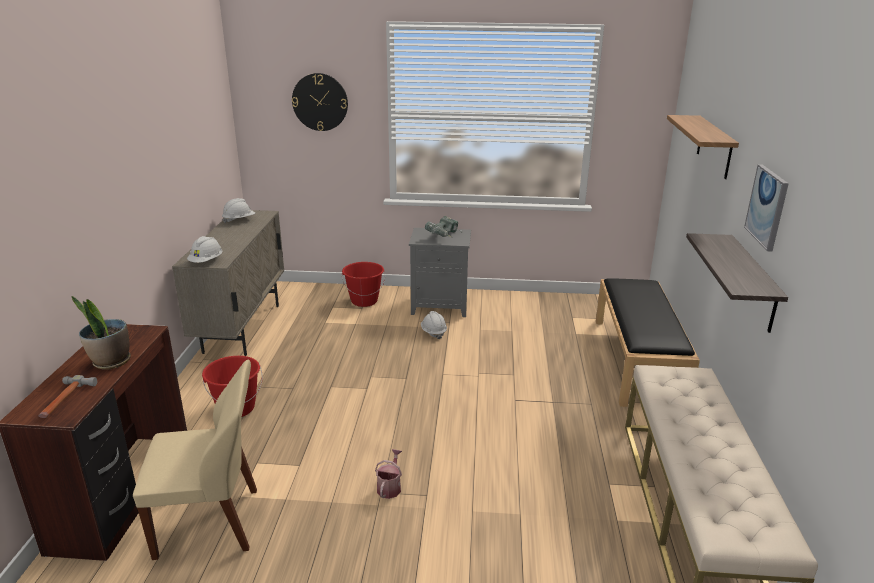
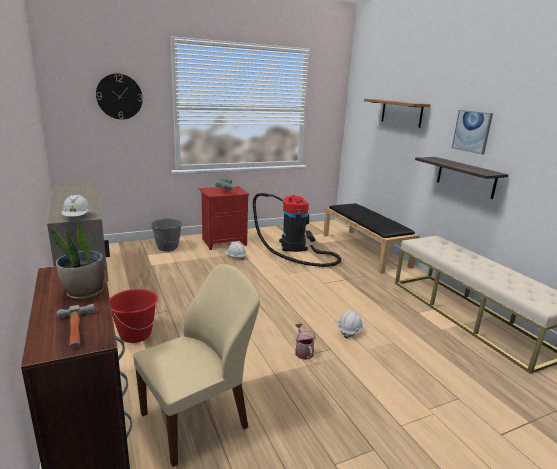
camera: 30 degrees left, 5 degrees down
white hard hat [222,198,255,223] -> white hard hat moved to [338,310,363,339]
red bucket [341,262,385,307] -> grey bucket [150,218,183,251]
grey nightstand [409,228,471,317] -> red nightstand [199,186,250,250]
none -> vacuum cleaner [253,193,341,267]

